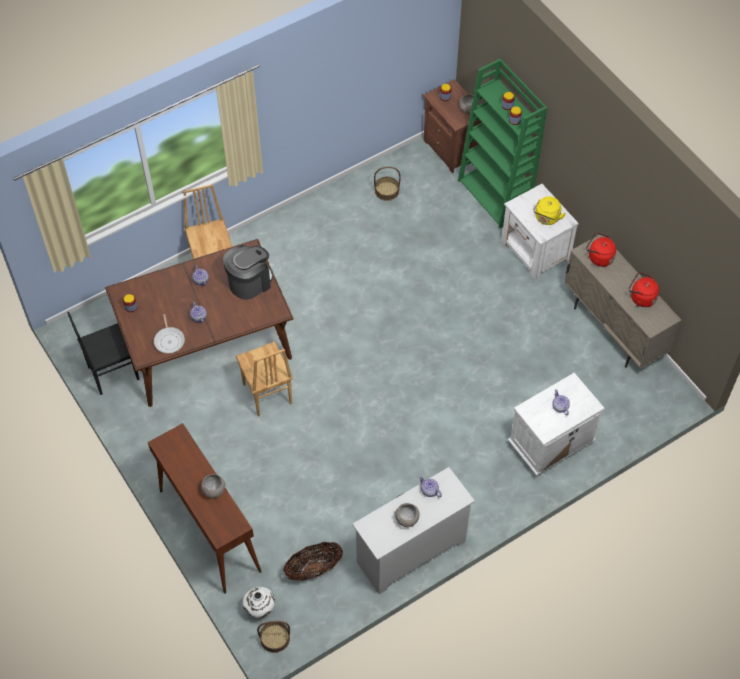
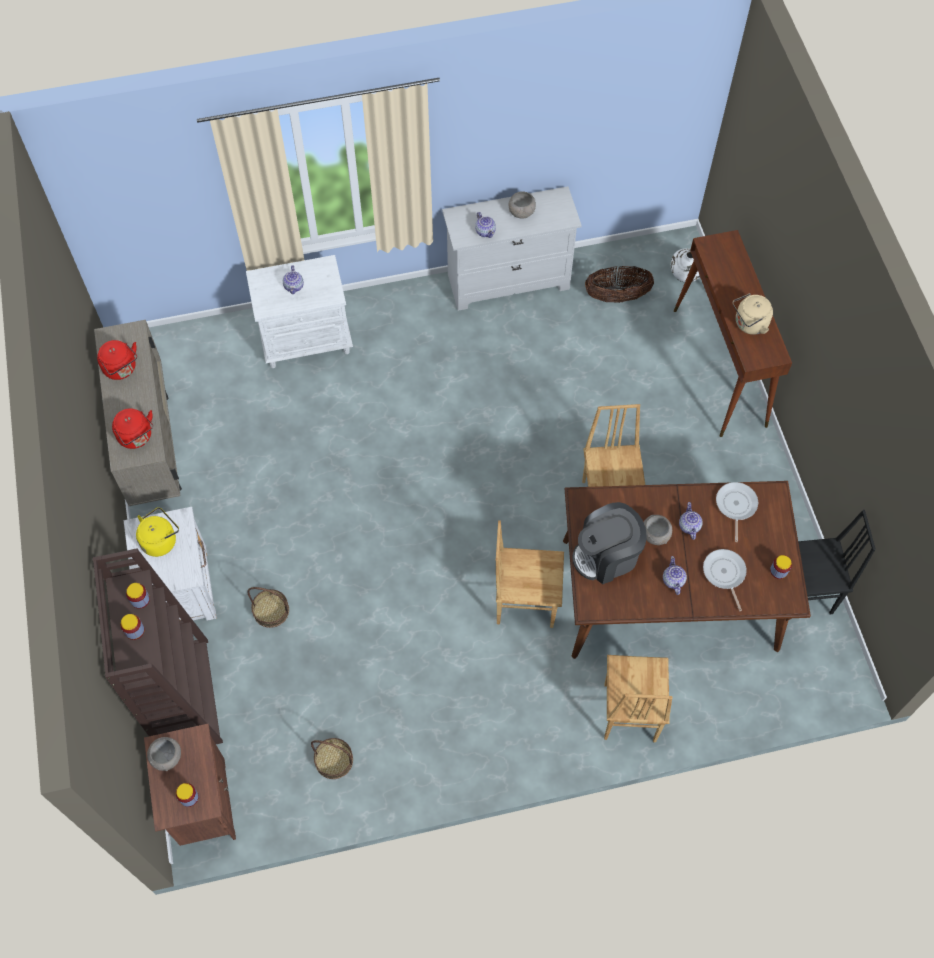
camera: 160 degrees left, 5 degrees up
grey bowl [201,474,226,498] -> grey bowl moved to [644,515,672,545]
basket [257,621,290,653] -> basket moved to [247,587,289,628]
green bookcase [458,58,547,228] -> brown bookcase [93,548,223,744]
none -> brown chair [496,520,564,628]
none -> frying pan [703,549,747,611]
none -> beige kettle [733,293,773,335]

